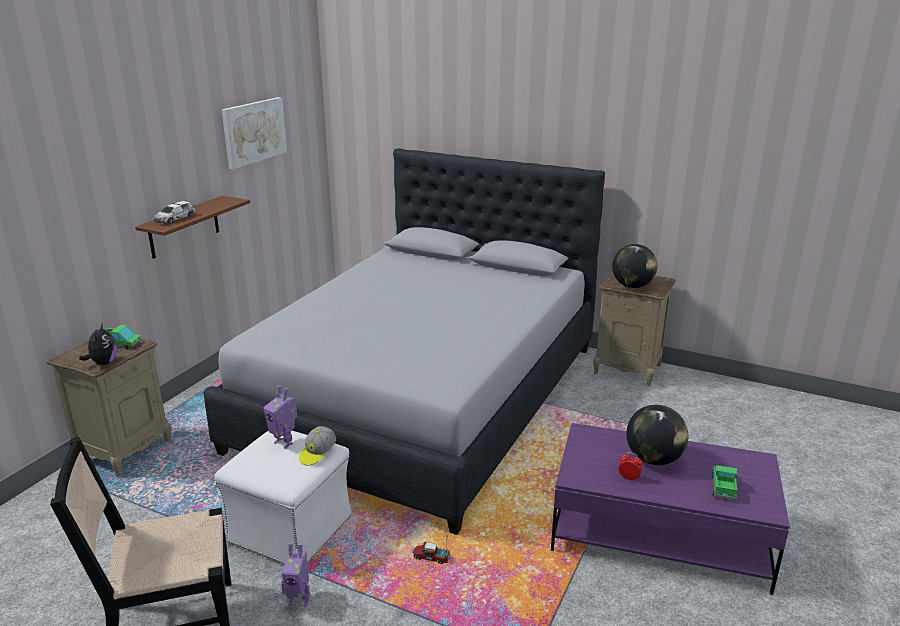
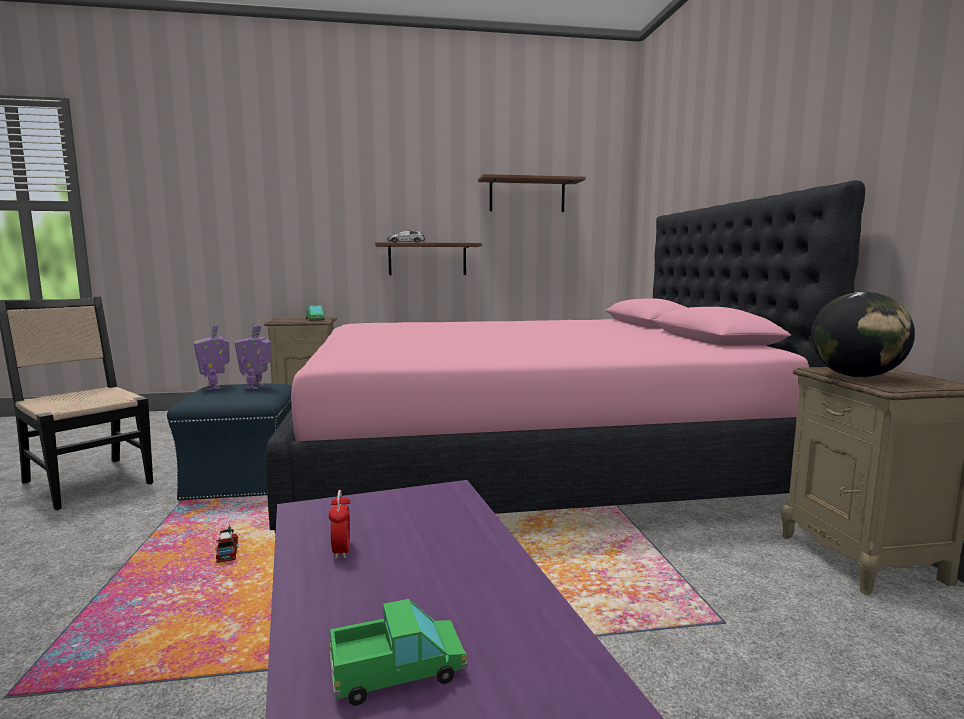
camera: 55 degrees right, 15 degrees down
plush toy [79,324,117,365] -> none
grey bed [203,148,605,535] -> pink bed [265,180,865,534]
white ottoman [214,430,352,564] -> blue ottoman [167,384,292,501]
picture [222,97,287,169] -> brown shelf [478,174,586,212]
toy robot [281,543,310,607] -> toy robot moved to [193,325,230,390]
cap [299,426,336,466] -> none
globe [626,405,688,465] -> none

